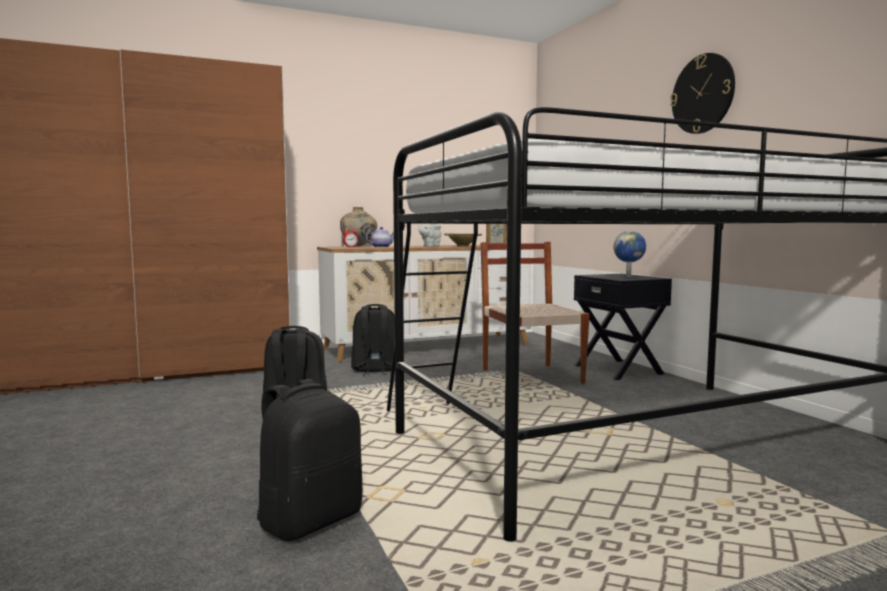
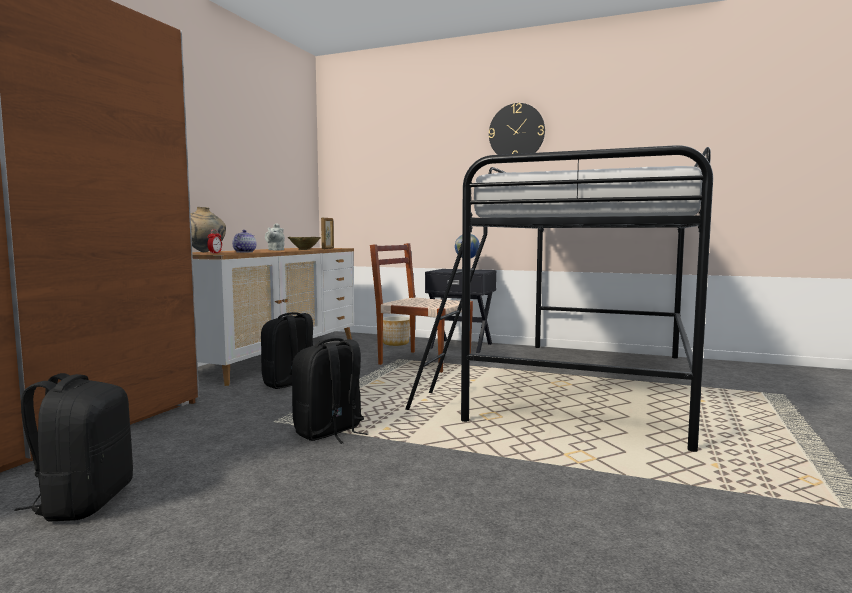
camera: 45 degrees left, 0 degrees up
black backpack [257,379,362,541] -> black backpack moved to [14,373,133,521]
none -> planter [383,316,410,346]

